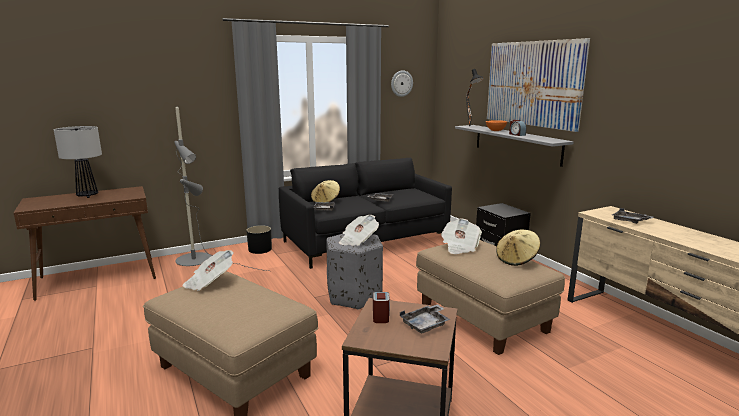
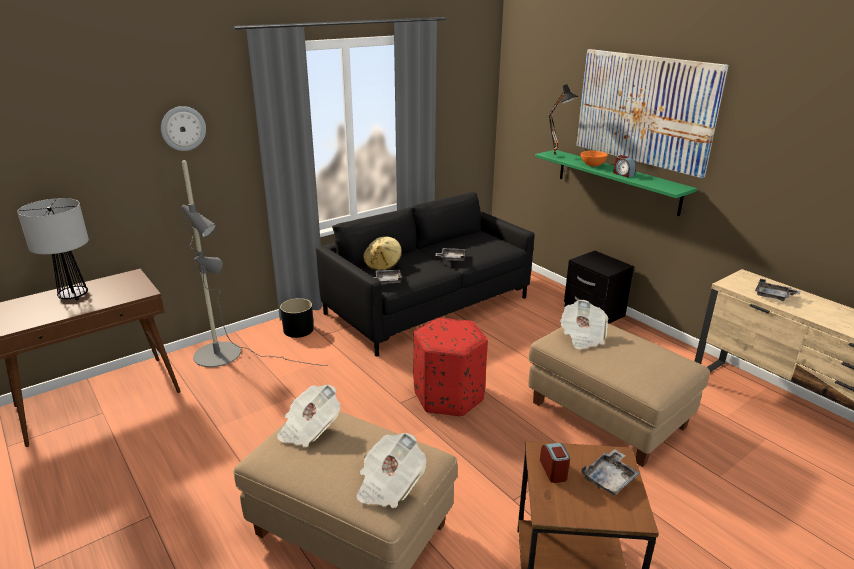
camera: 10 degrees left, 10 degrees up
grey ottoman [326,234,383,310] -> red ottoman [413,318,488,417]
newspaper [339,215,379,246] -> newspaper moved to [356,433,426,508]
wall clock [391,70,413,97] -> wall clock moved to [161,106,206,151]
grey shelf [455,125,574,167] -> green shelf [535,150,697,216]
beige hat [496,229,541,266] -> none

